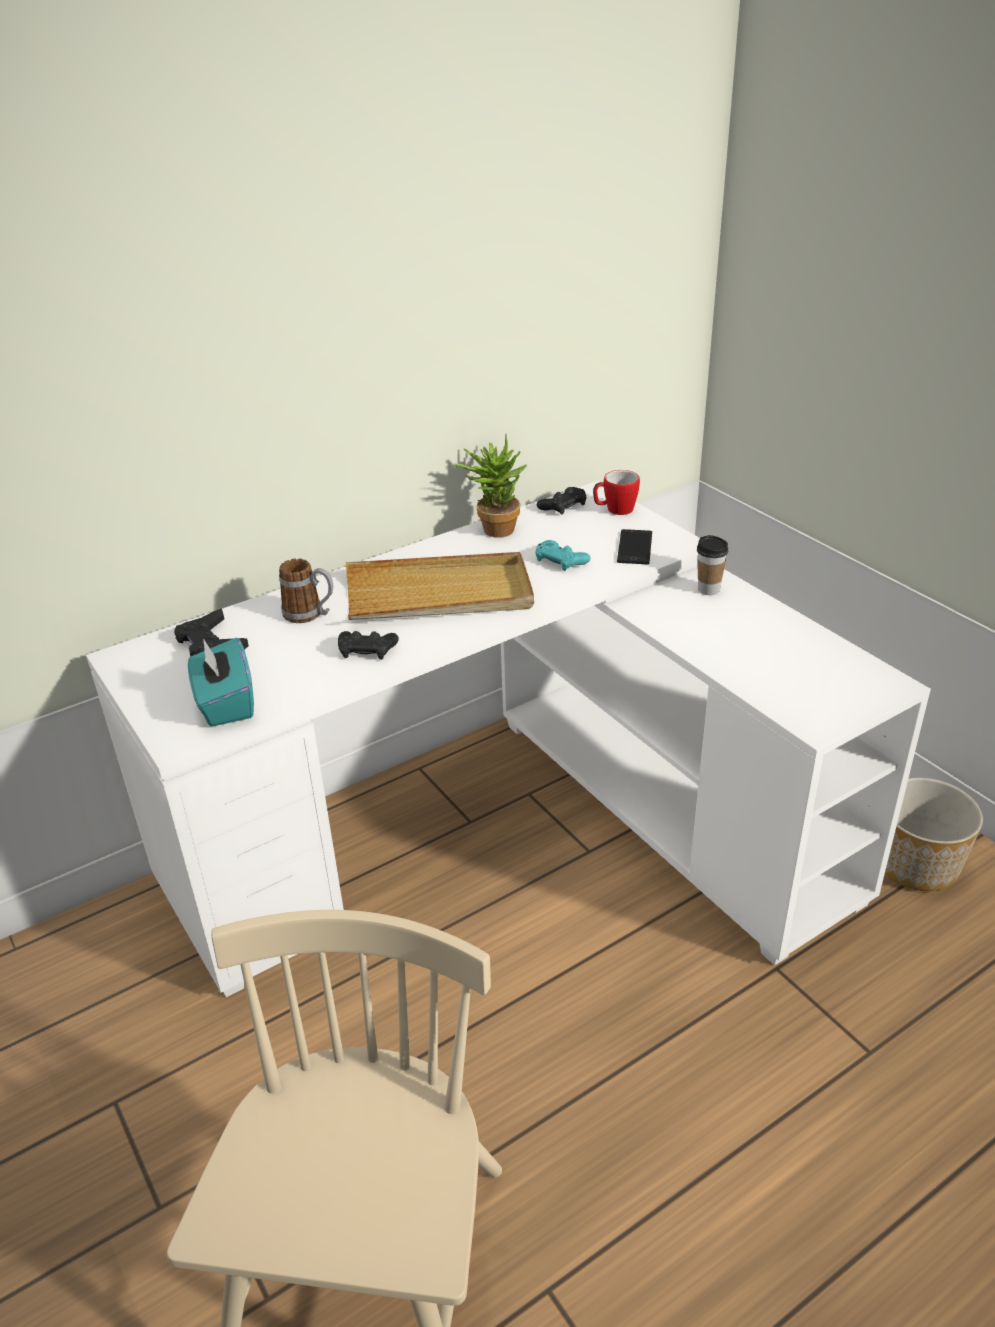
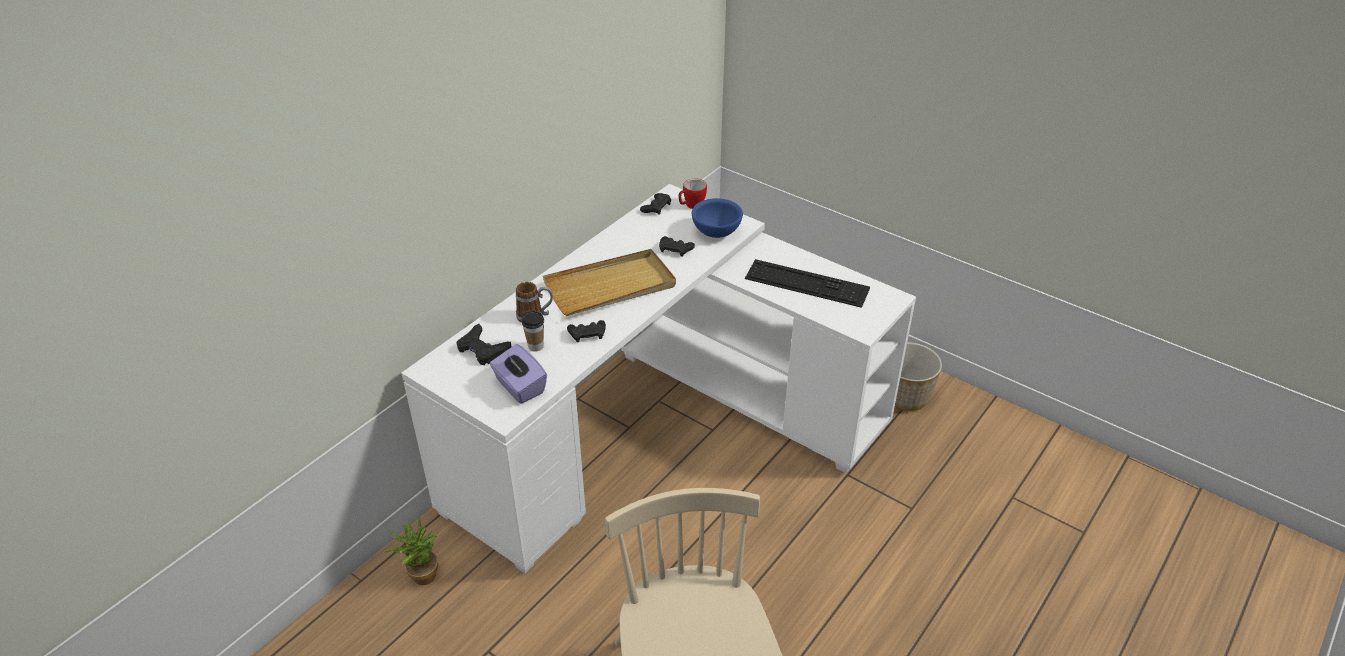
camera: 20 degrees left, 5 degrees up
turquoise tissue box [188,638,254,727] -> purple tissue box [489,344,547,404]
potted plant [454,434,527,538] -> potted plant moved to [384,517,438,585]
turquoise game controller [535,540,591,571] -> black game controller [659,236,695,257]
phone [617,529,652,564] -> blue bowl [691,198,743,238]
cup [697,535,729,595] -> cup moved to [522,310,544,352]
none -> keyboard [745,259,870,308]

